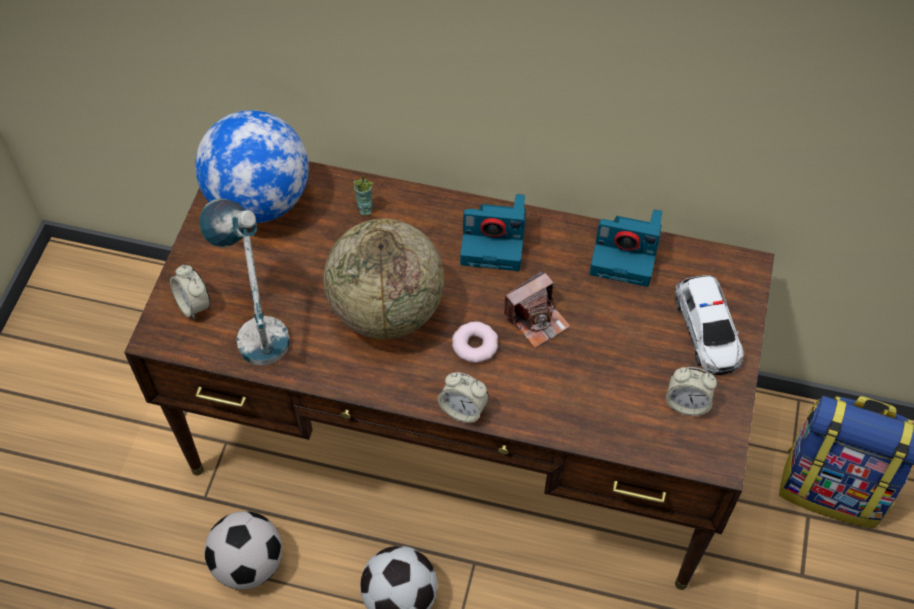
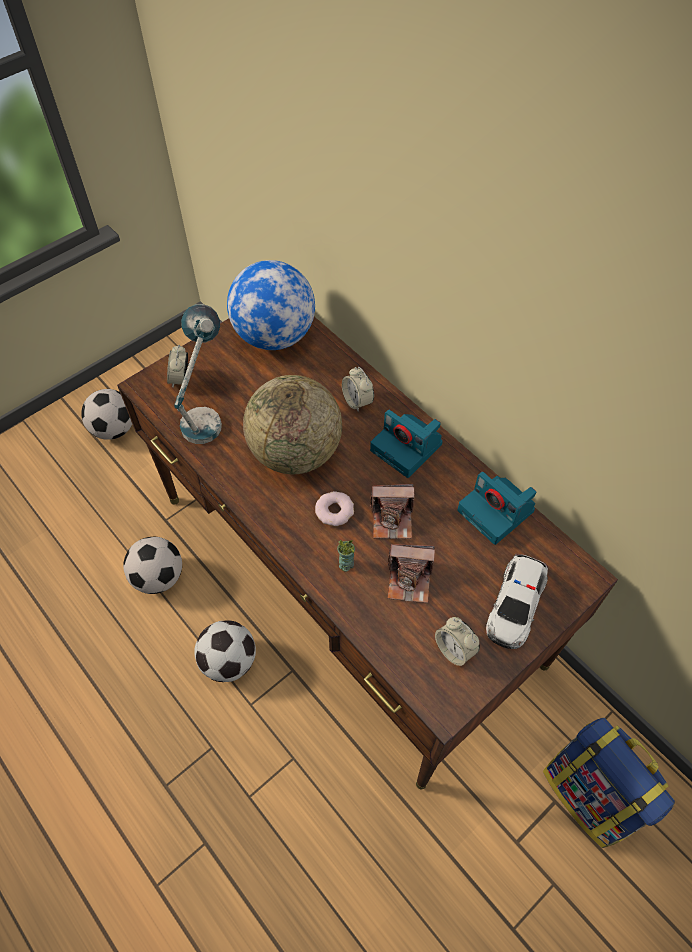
camera: 35 degrees right, 0 degrees up
cup [354,175,374,215] -> cup moved to [337,540,355,572]
alarm clock [438,372,489,423] -> alarm clock moved to [342,367,374,411]
none -> football [81,389,132,440]
none -> camera [387,544,435,603]

